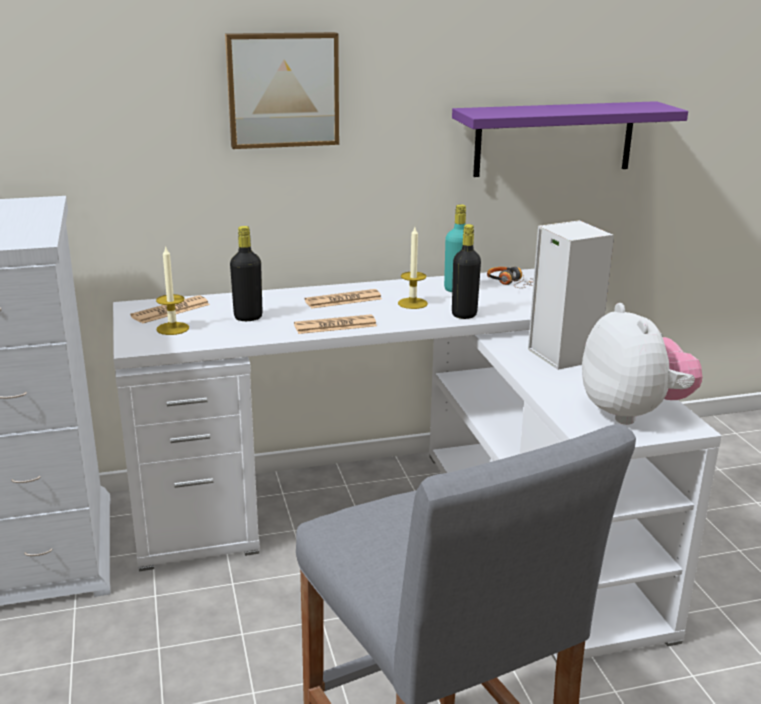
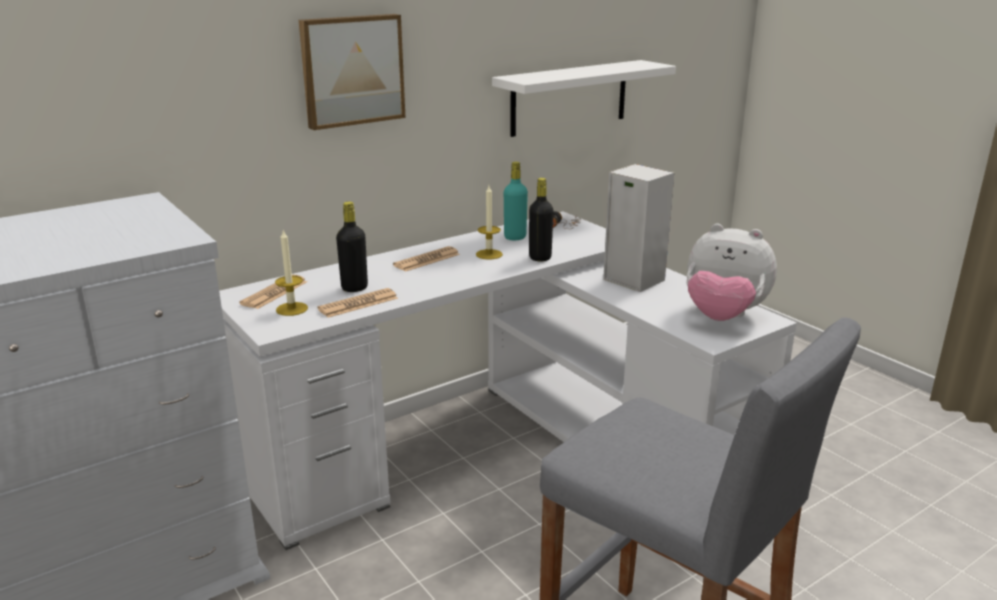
camera: 20 degrees left, 0 degrees up
newspaper [294,314,377,334] -> newspaper moved to [317,288,398,318]
purple shelf [452,101,688,177] -> white shelf [492,60,676,137]
plush toy [582,303,702,425] -> plush toy turned 150 degrees clockwise [686,224,777,321]

